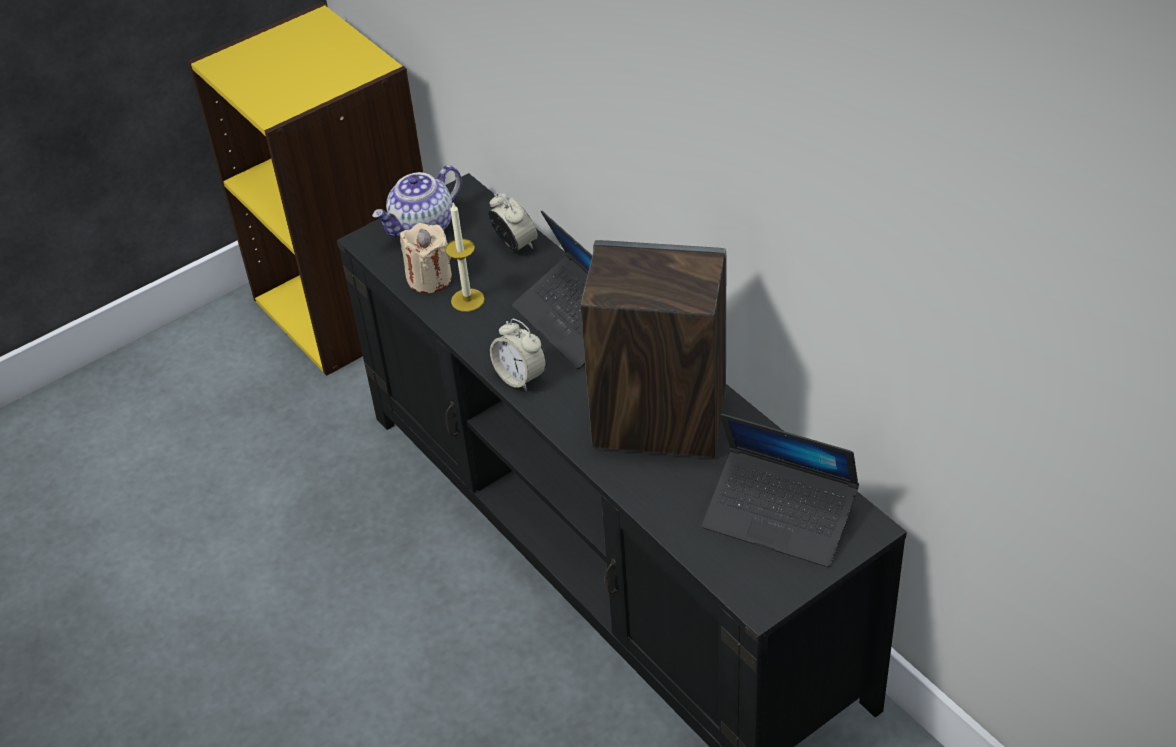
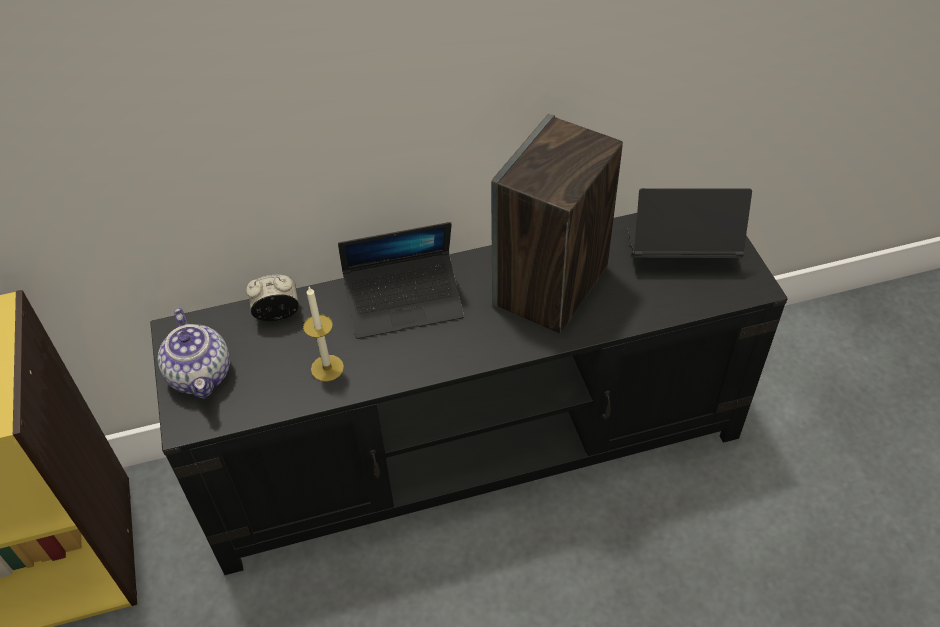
camera: 70 degrees left, 5 degrees up
beige candle [400,223,452,293] -> none
alarm clock [490,319,546,391] -> none
laptop [702,414,859,567] -> laptop turned 135 degrees counterclockwise [627,188,752,258]

